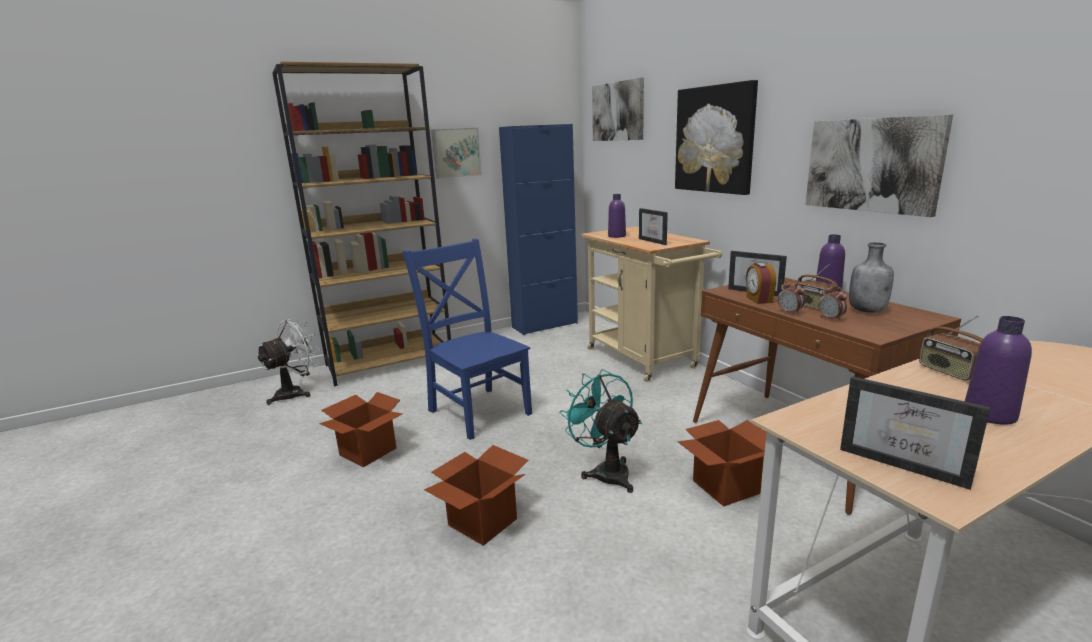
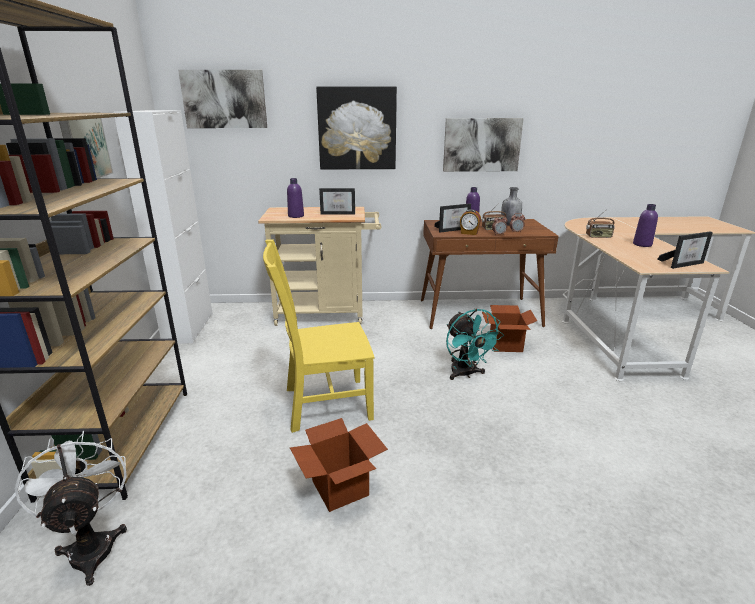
camera: 65 degrees left, 5 degrees up
blue chair [402,238,532,440] -> yellow chair [263,240,375,433]
cardboard box [424,445,528,546] -> none
blue cabinet [499,124,578,335] -> white cabinet [113,110,213,344]
turquoise fan [559,369,642,493] -> turquoise fan turned 105 degrees counterclockwise [446,309,504,380]

